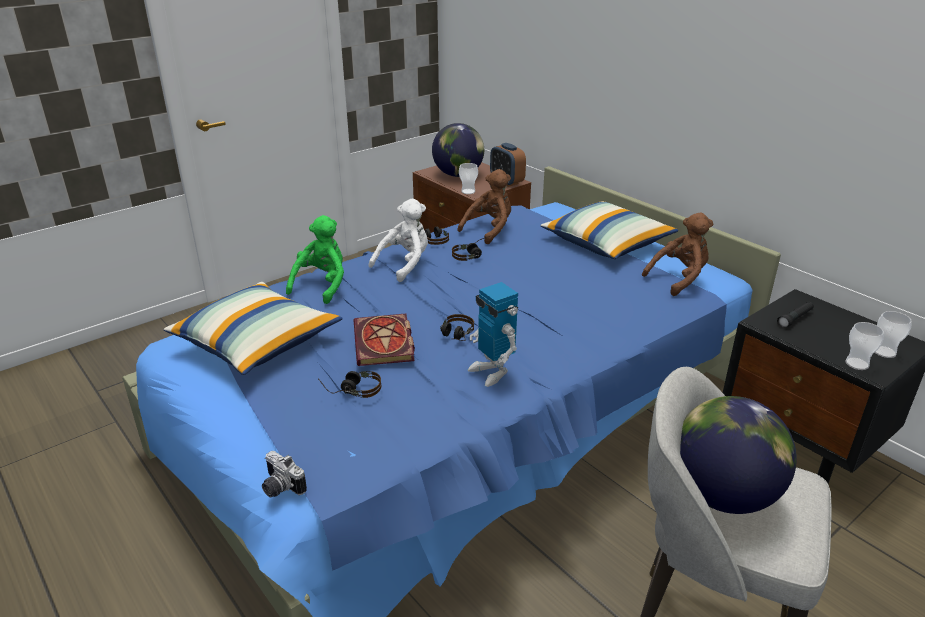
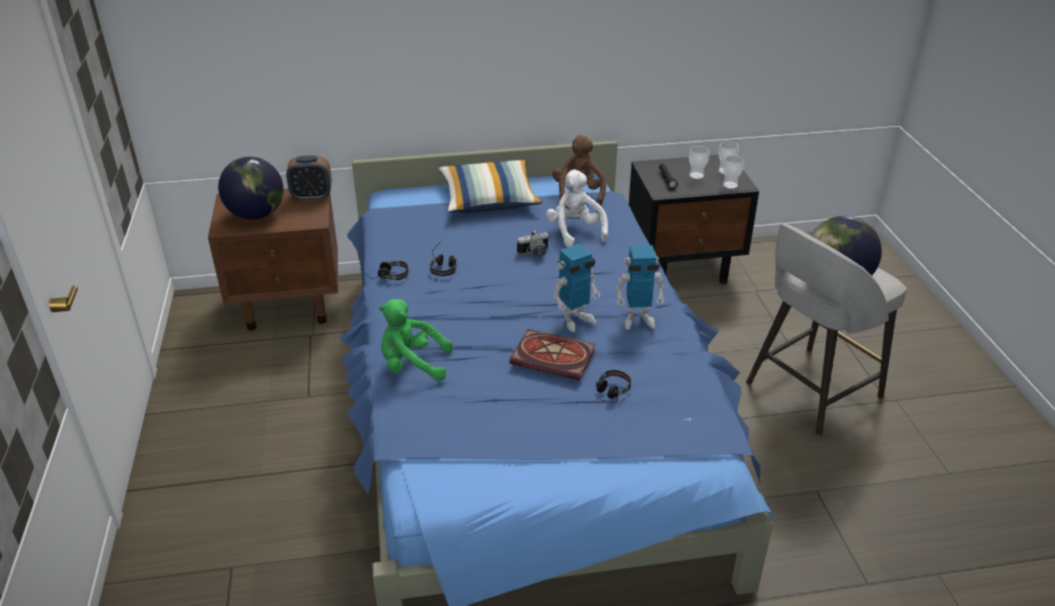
camera: 60 degrees left, 5 degrees up
pillow [163,282,343,375] -> none
camera [262,451,307,498] -> camera moved to [517,231,548,257]
green plush toy [286,215,344,304] -> green plush toy turned 45 degrees counterclockwise [379,299,452,381]
white plush toy [369,199,428,282] -> white plush toy moved to [546,170,608,247]
headphones [441,314,474,341] -> toy robot [553,244,600,332]
brown plush toy [457,169,511,244] -> none
cup [459,163,478,194] -> cup moved to [689,146,710,179]

